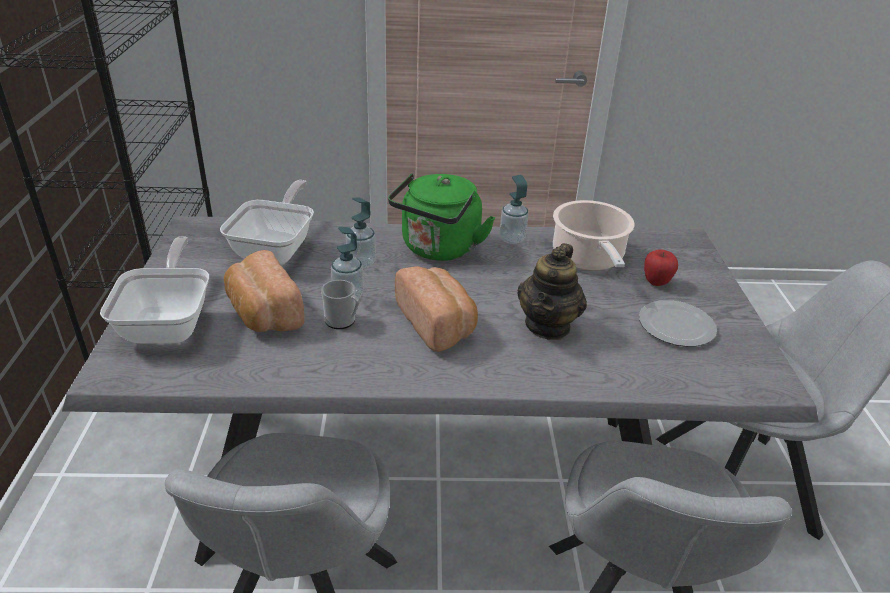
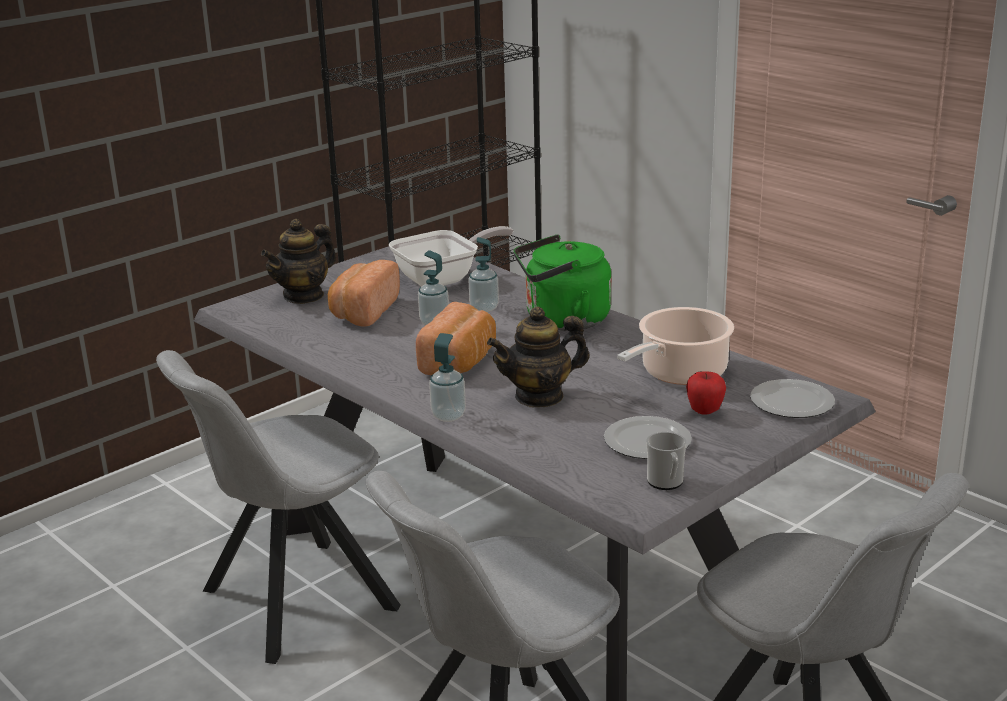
camera: 50 degrees right, 10 degrees down
frying pan [100,236,209,344] -> teapot [261,219,336,304]
mug [321,280,360,329] -> mug moved to [646,432,686,490]
soap dispenser [500,175,529,244] -> soap dispenser moved to [429,333,466,422]
none -> plate [750,379,835,418]

